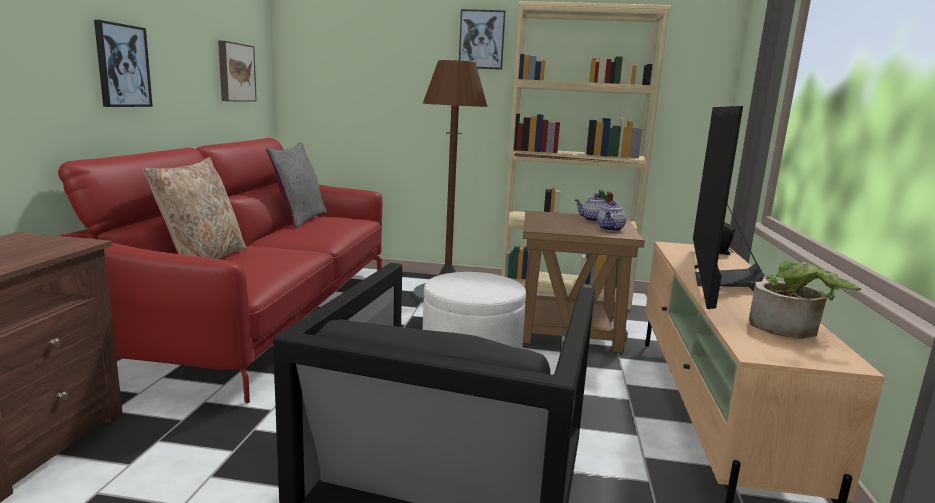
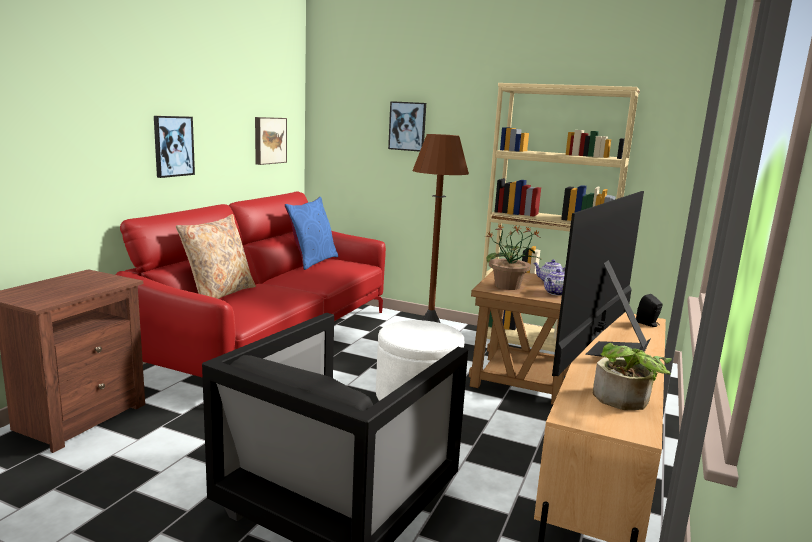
camera: 15 degrees right, 0 degrees up
grey pillow [266,142,327,228] -> blue pillow [285,197,338,270]
picture [459,9,506,70] -> picture moved to [388,101,426,152]
none -> potted plant [485,224,543,290]

